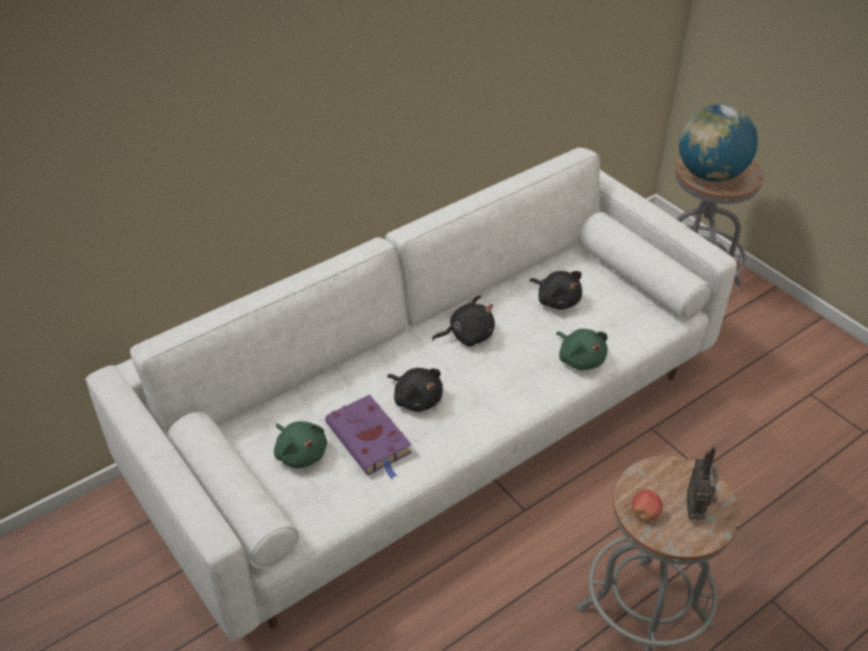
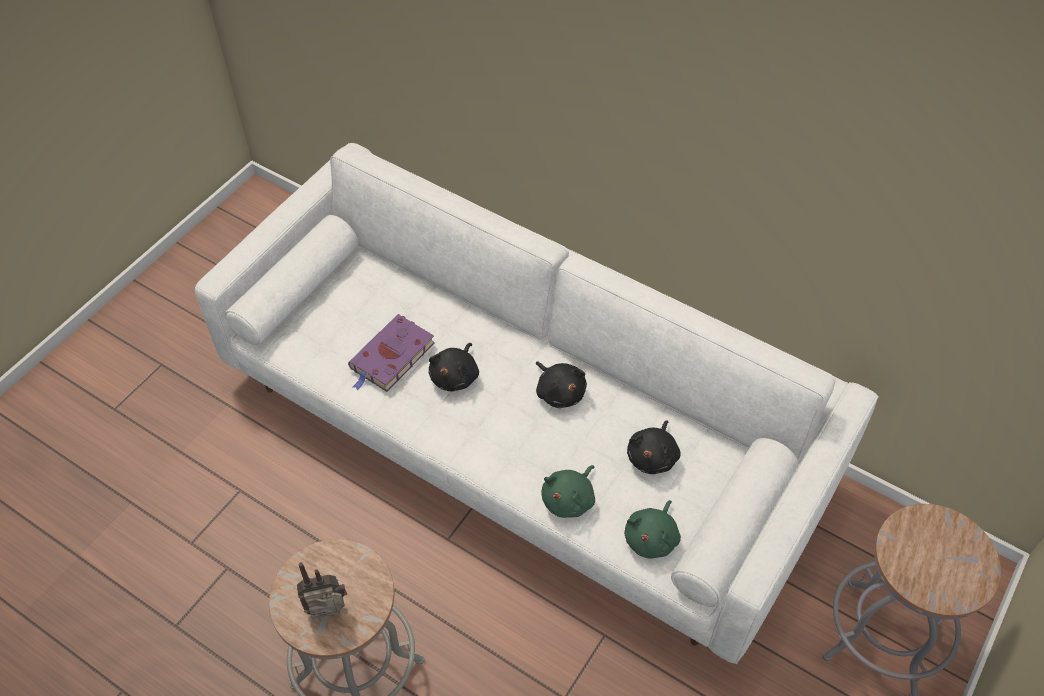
camera: 70 degrees right, 10 degrees up
green plush toy [274,421,327,469] -> green plush toy moved to [624,500,681,559]
apple [632,490,663,521] -> none
globe [679,104,758,182] -> none

